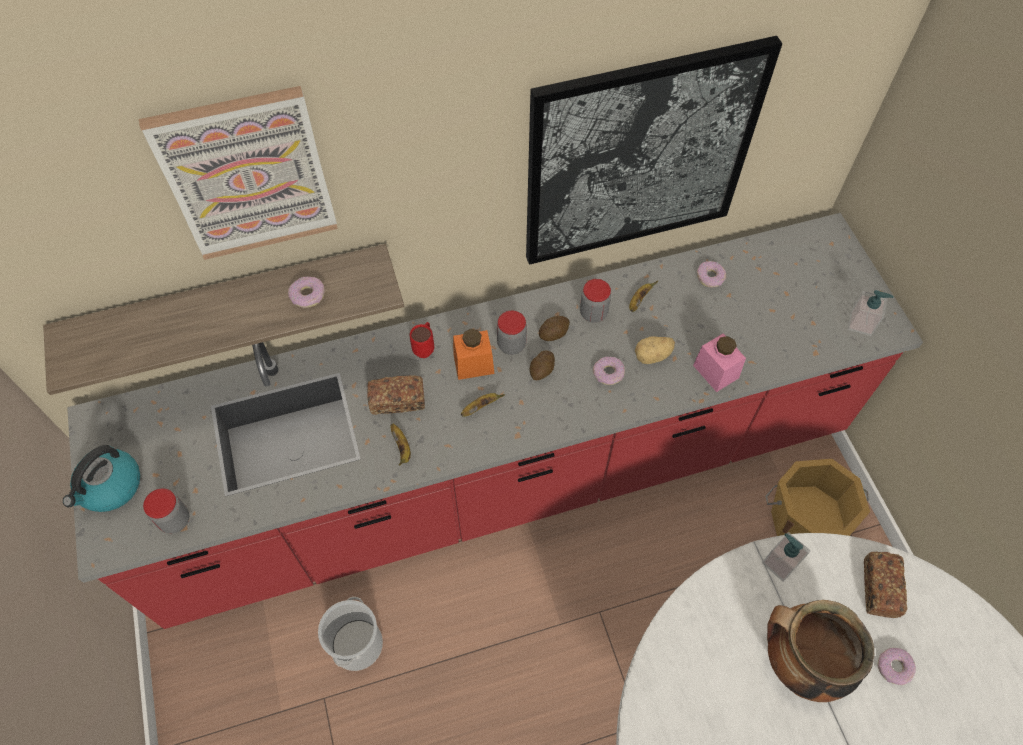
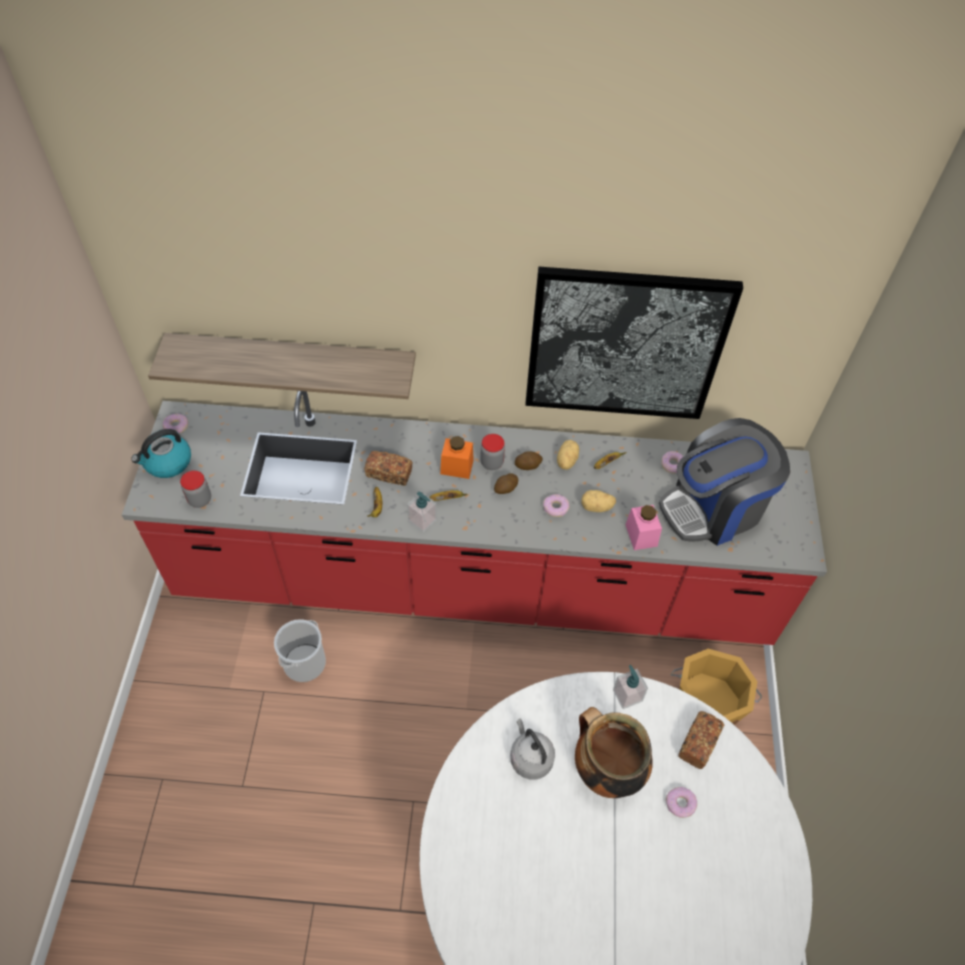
camera: 20 degrees right, 5 degrees down
picture [139,86,338,260] -> none
donut [288,276,325,308] -> donut moved to [163,413,188,434]
red mug [410,322,434,358] -> none
jar [580,279,611,323] -> potato [557,440,579,470]
soap dispenser [848,290,893,336] -> soap dispenser moved to [407,491,437,532]
none -> grey kettle [510,718,555,780]
none -> coffee machine [659,418,790,546]

